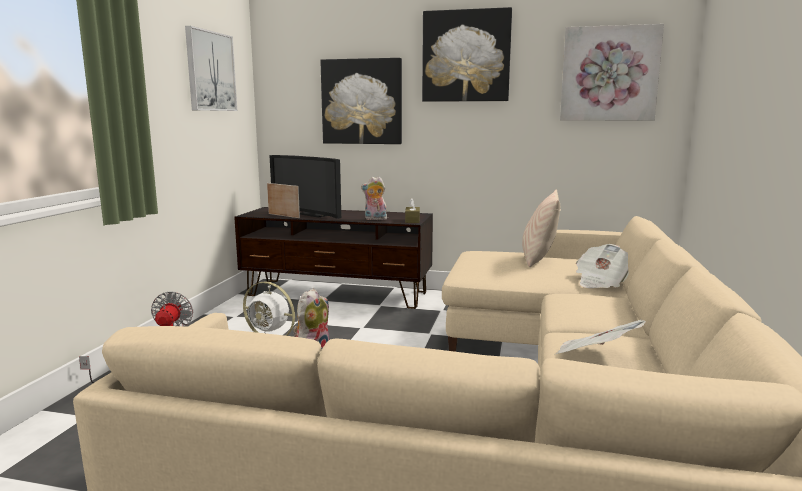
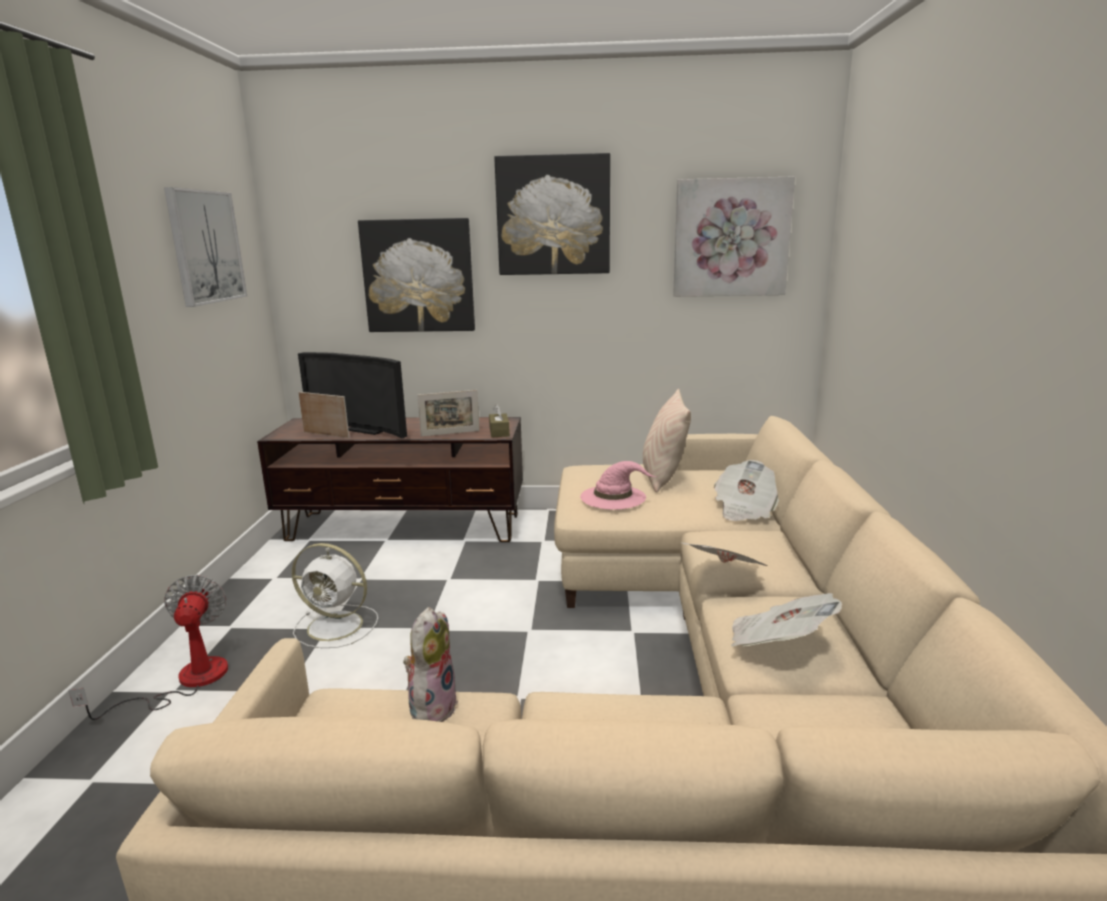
camera: 10 degrees left, 5 degrees up
plush toy [361,177,387,220] -> picture frame [417,390,480,437]
none -> pink hat [580,461,656,510]
none -> newspaper [681,542,767,566]

